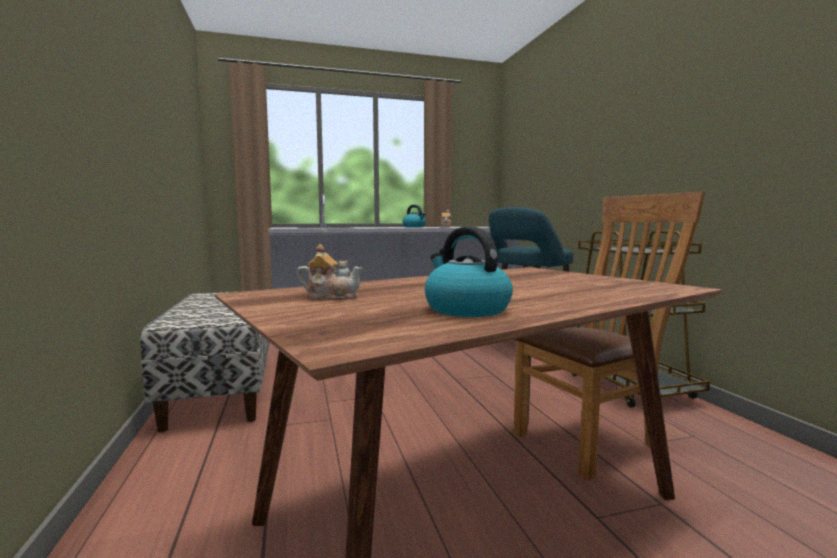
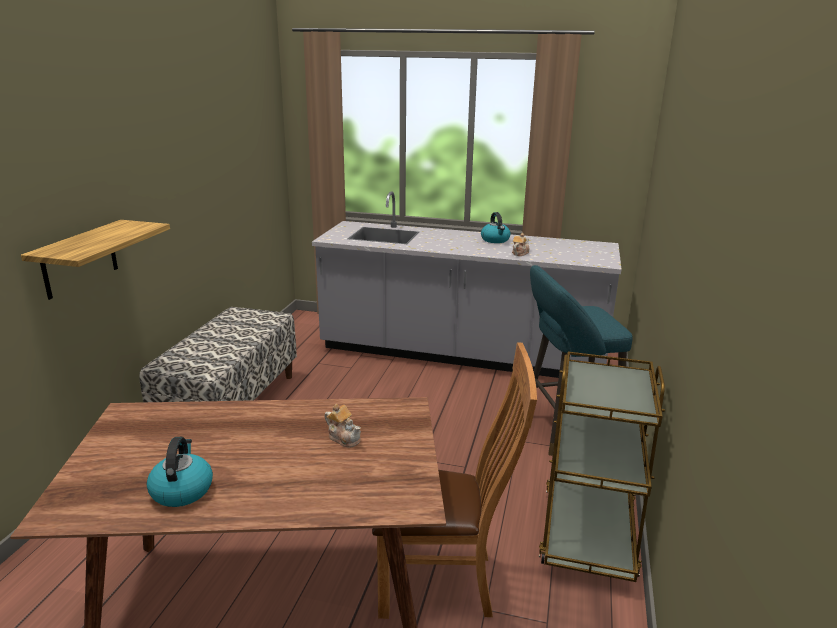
camera: 30 degrees right, 15 degrees up
teapot [297,244,363,300] -> teapot moved to [325,404,361,448]
none -> shelf [21,220,170,300]

